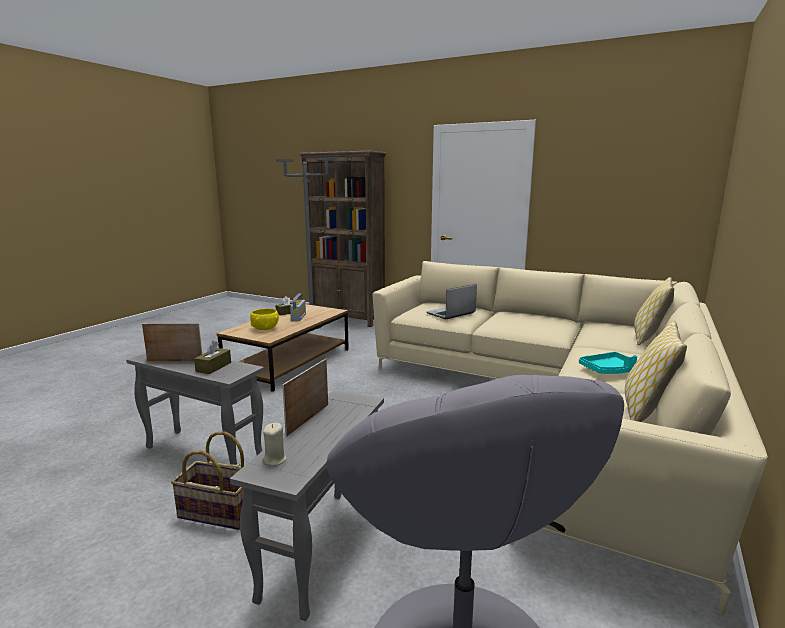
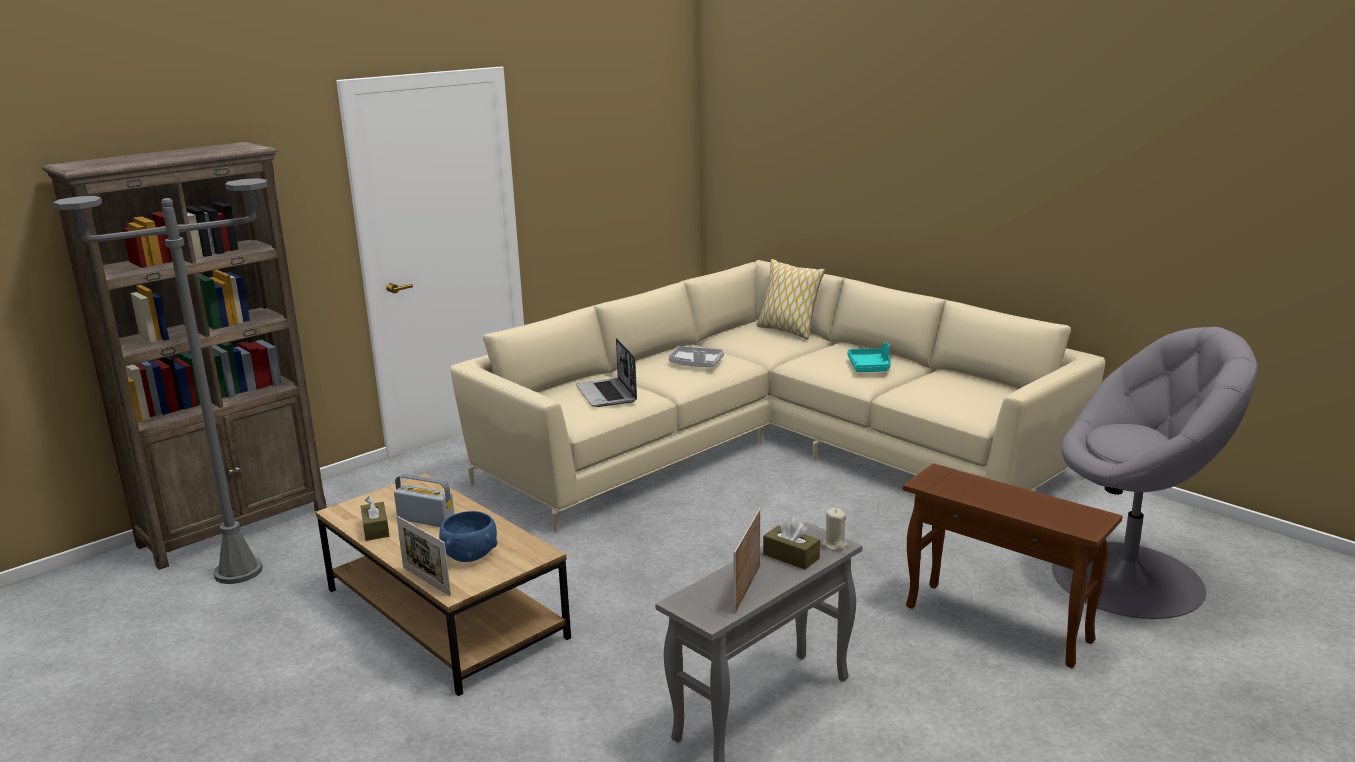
camera: 70 degrees left, 5 degrees up
basket [171,432,244,530] -> none
grey side table [230,390,384,621] -> brown side table [903,463,1122,668]
yellow bowl [250,308,279,330] -> blue bowl [439,511,497,562]
beige candle [262,423,287,466] -> beige candle moved to [821,508,848,551]
picture frame [282,358,328,437] -> picture frame moved to [397,516,451,596]
pillow [625,321,687,422] -> none
none -> grey tray [669,346,724,368]

